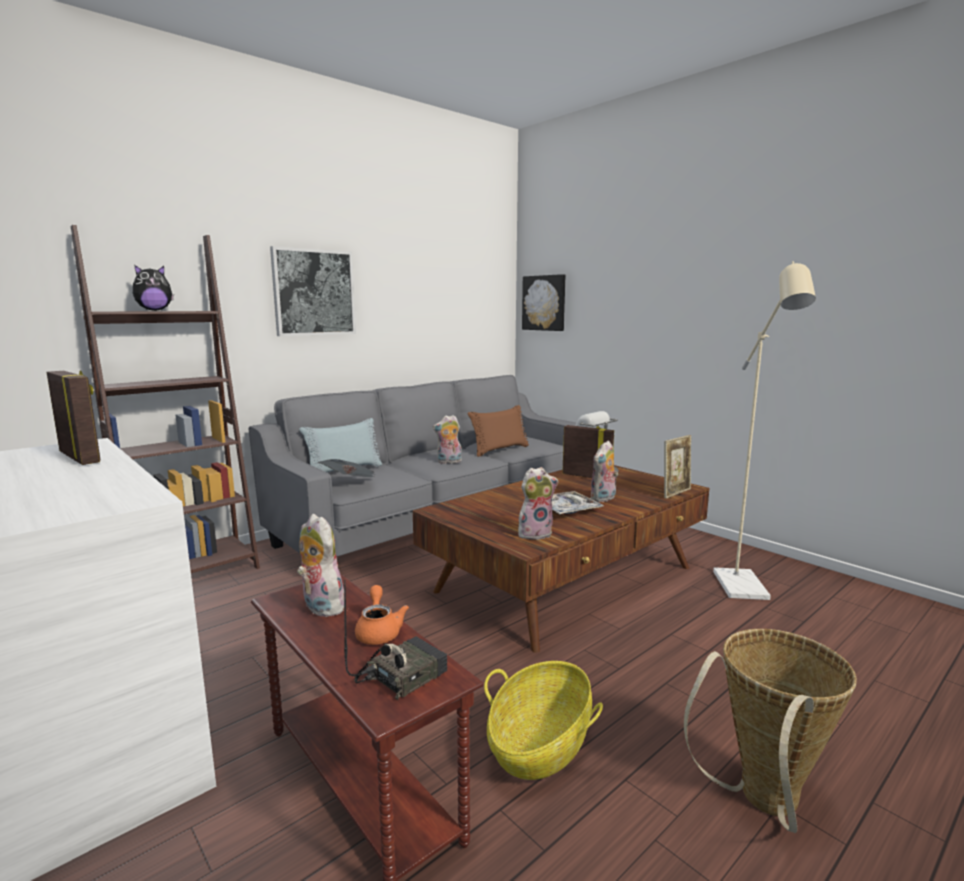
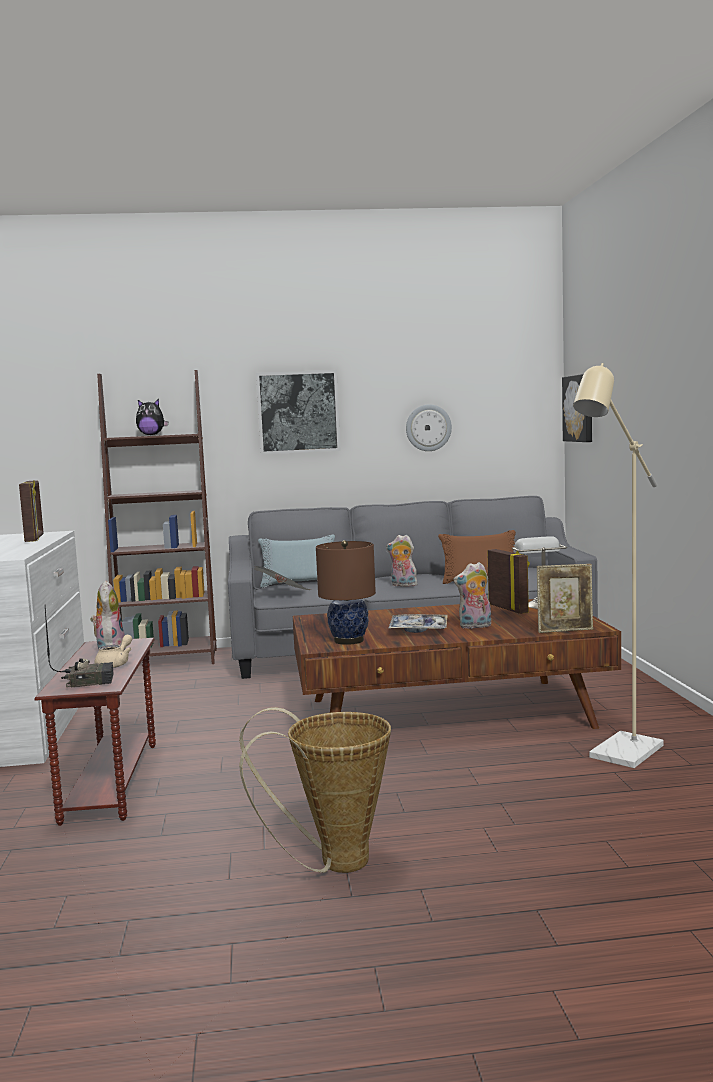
camera: 35 degrees right, 5 degrees down
orange teapot [355,585,409,645] -> beige teapot [94,634,132,668]
basket [484,661,603,780] -> none
plush toy [518,467,559,541] -> brown table lamp [316,540,376,645]
none -> wall clock [406,404,452,451]

